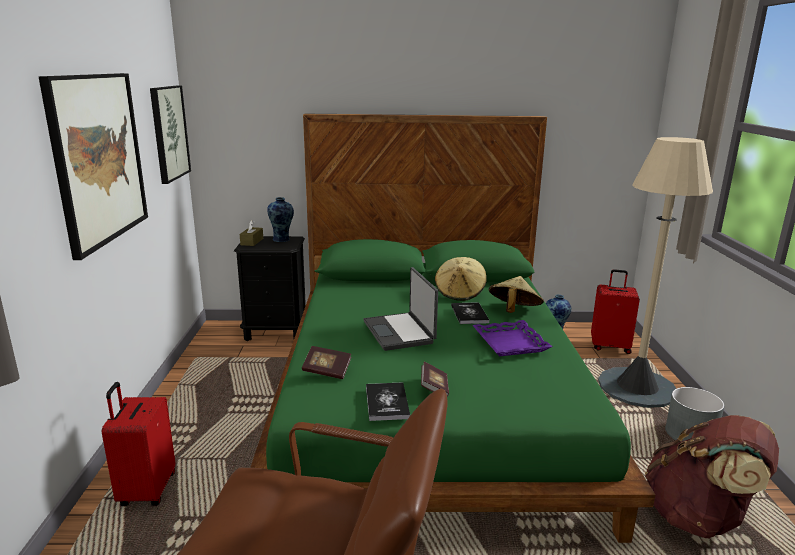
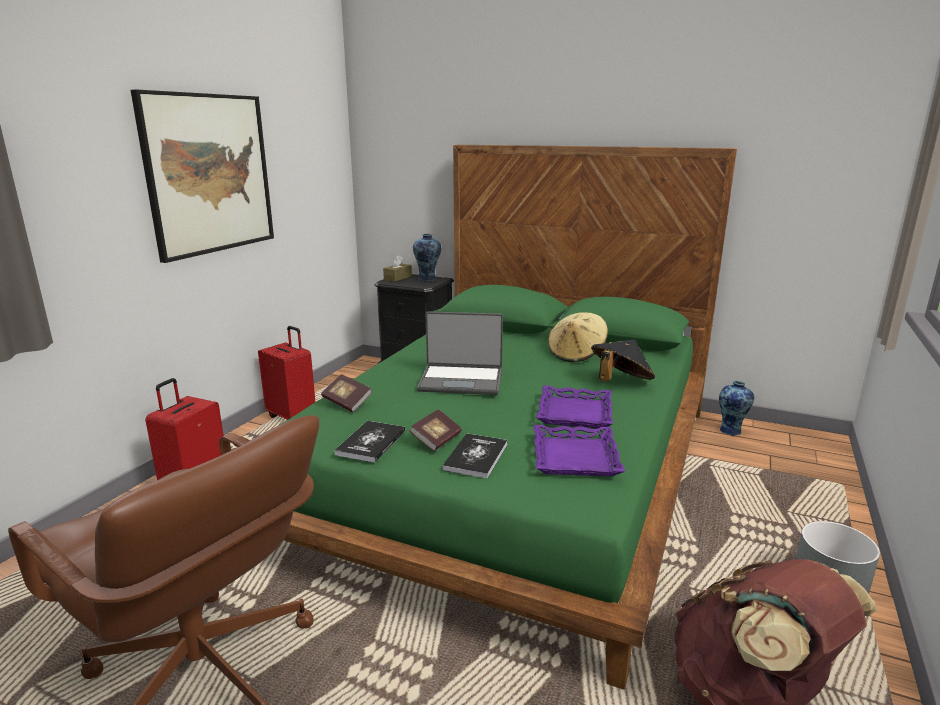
camera: 25 degrees right, 0 degrees up
picture [150,86,191,184] -> none
laptop [363,267,438,351] -> laptop turned 90 degrees counterclockwise [417,311,503,395]
book [451,302,489,324] -> book moved to [442,434,508,478]
beige hat [489,276,544,313] -> black hat [591,339,655,381]
red suitcase [591,269,640,354] -> red suitcase moved to [258,326,315,420]
beige floor lamp [598,137,713,408] -> none
none -> purple tray [533,425,625,476]

